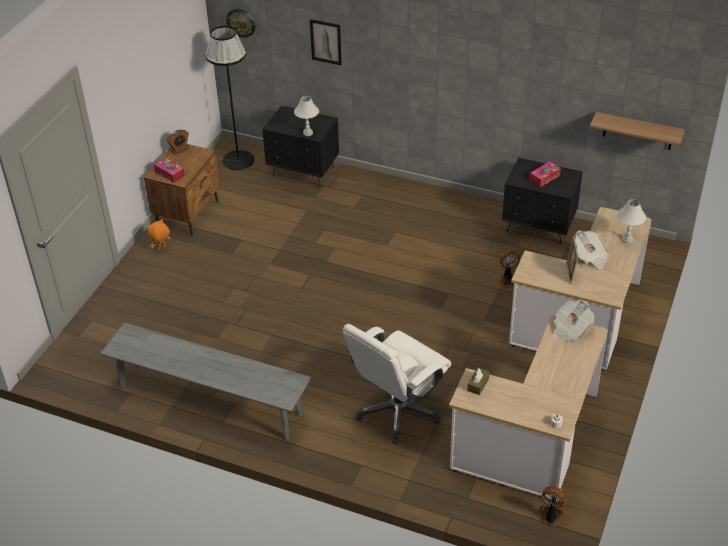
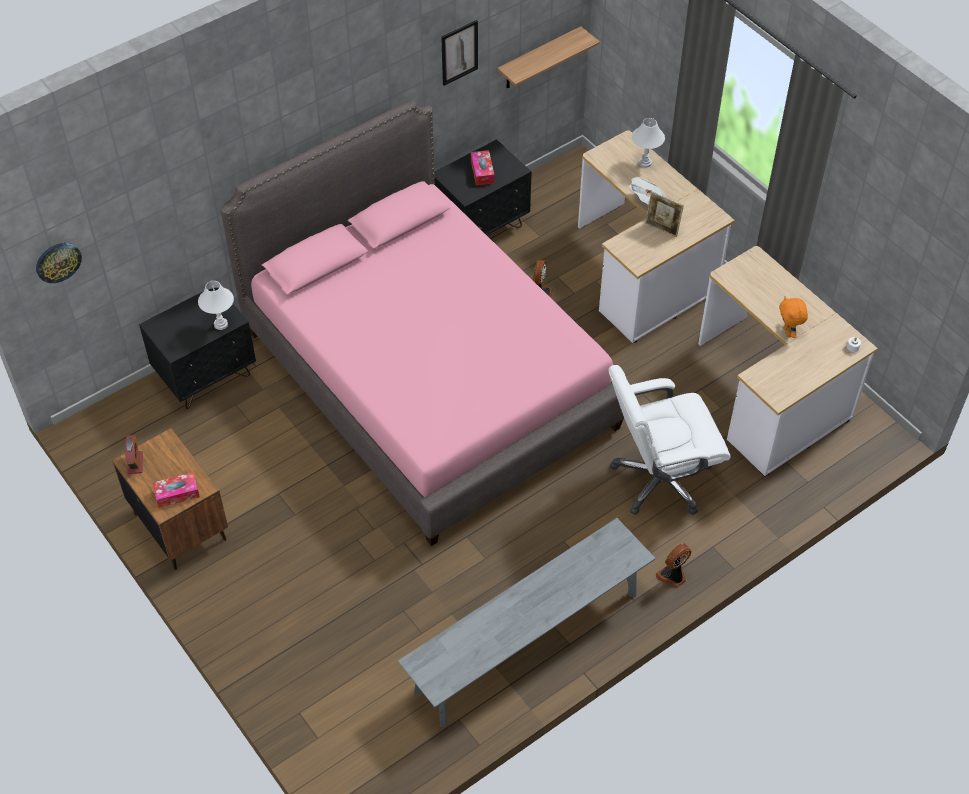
camera: 60 degrees left, 10 degrees up
orange plush toy [147,219,171,250] -> orange plush toy moved to [779,296,808,338]
black floor lamp [205,26,254,170] -> none
picture [310,19,342,65] -> picture moved to [441,20,478,86]
white office chair [343,324,451,444] -> white office chair turned 90 degrees clockwise [609,365,731,515]
brown tissue box [467,368,490,395] -> none
fan [540,486,567,526] -> fan moved to [656,543,691,587]
newspaper [553,300,595,342] -> none
none -> pink bed [221,100,624,546]

